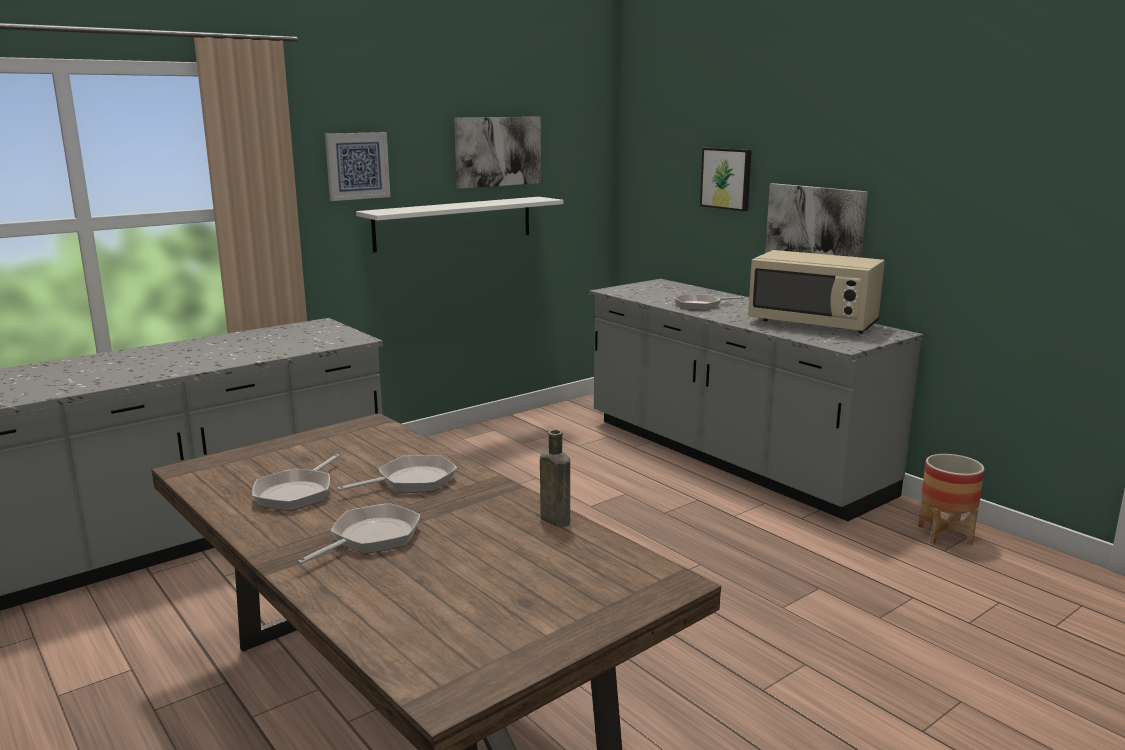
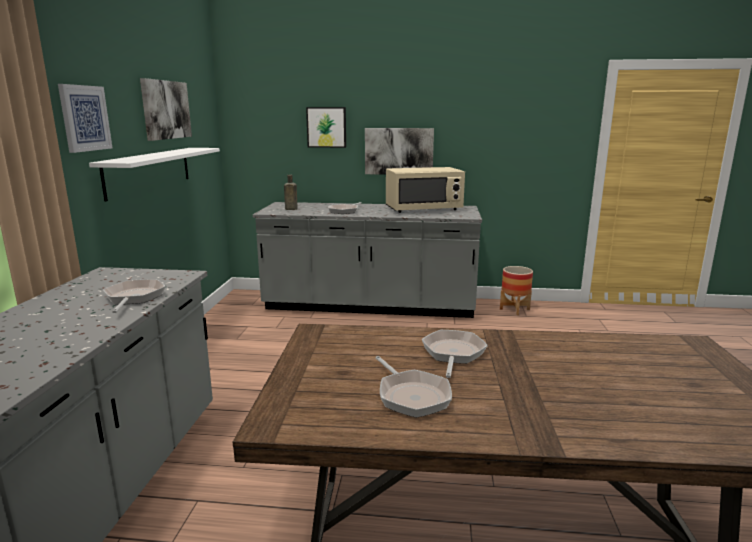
camera: 45 degrees left, 0 degrees up
frying pan [297,503,420,565] -> frying pan moved to [103,279,166,313]
brown bottle [540,430,570,527] -> brown bottle moved to [284,175,298,210]

